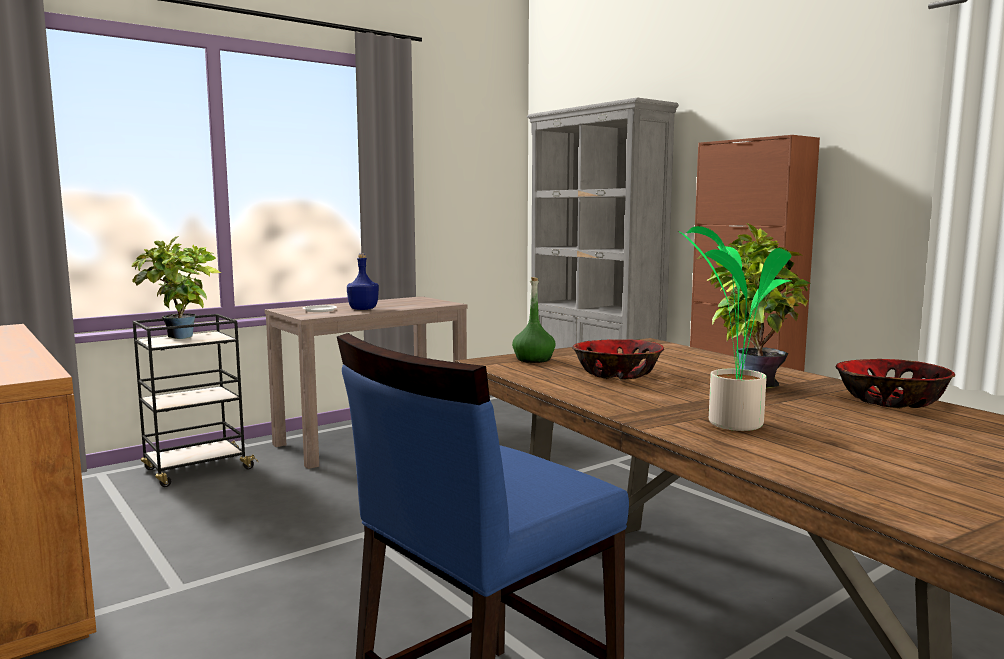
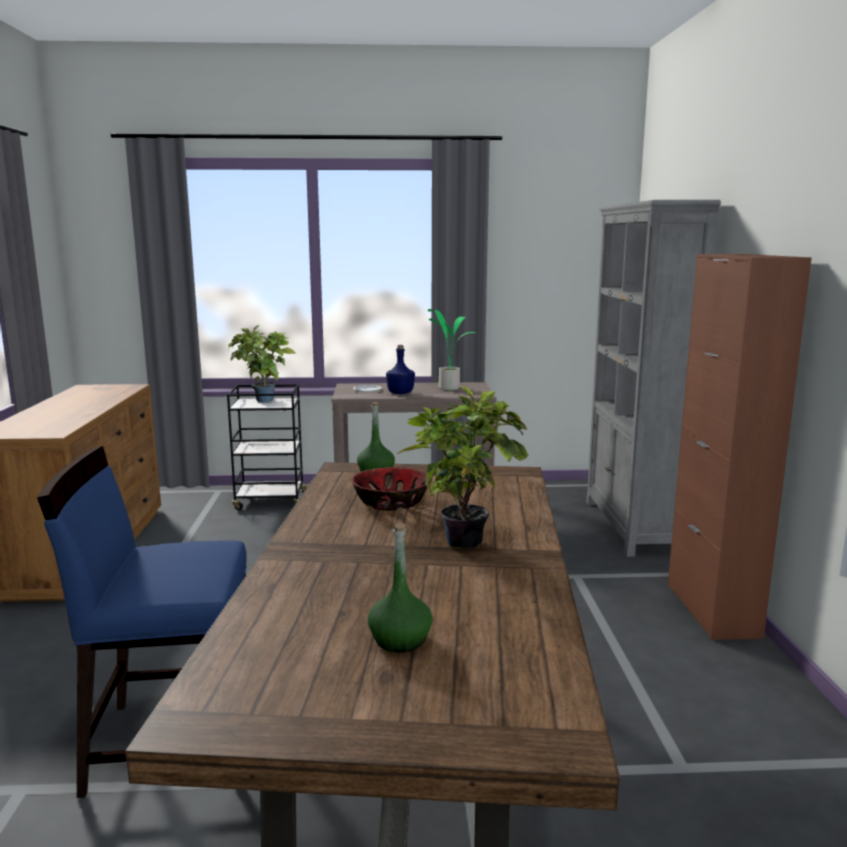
camera: 35 degrees right, 5 degrees up
potted plant [678,226,792,431] -> potted plant moved to [428,309,475,390]
bowl [836,359,955,408] -> none
none -> green bottle [368,523,433,653]

